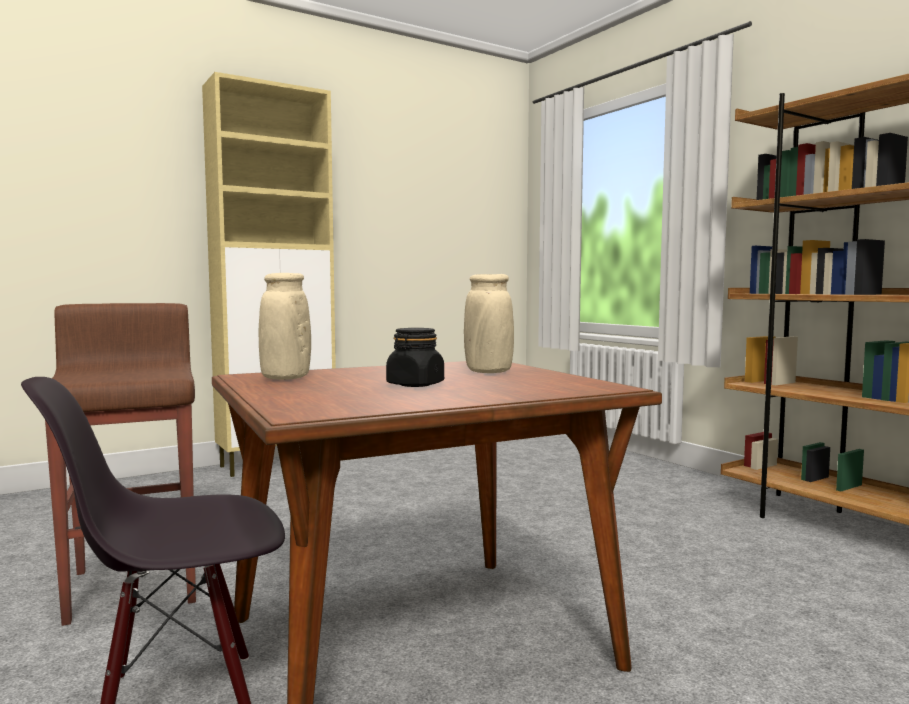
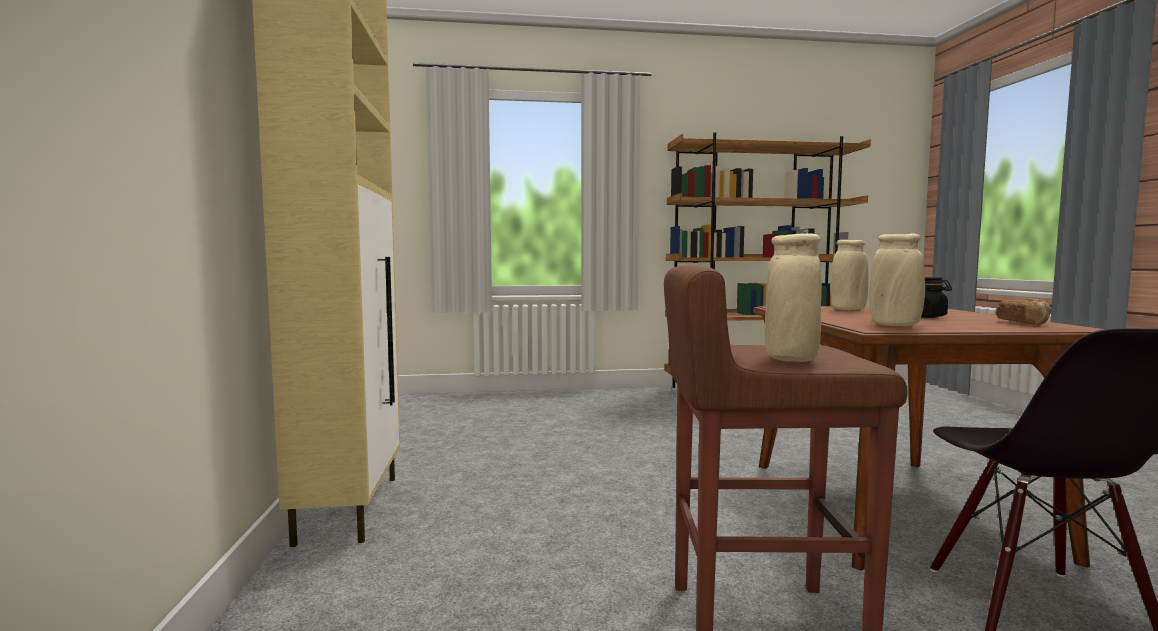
camera: 65 degrees left, 0 degrees up
none -> beige vase [765,233,822,362]
none -> bread [996,298,1051,325]

